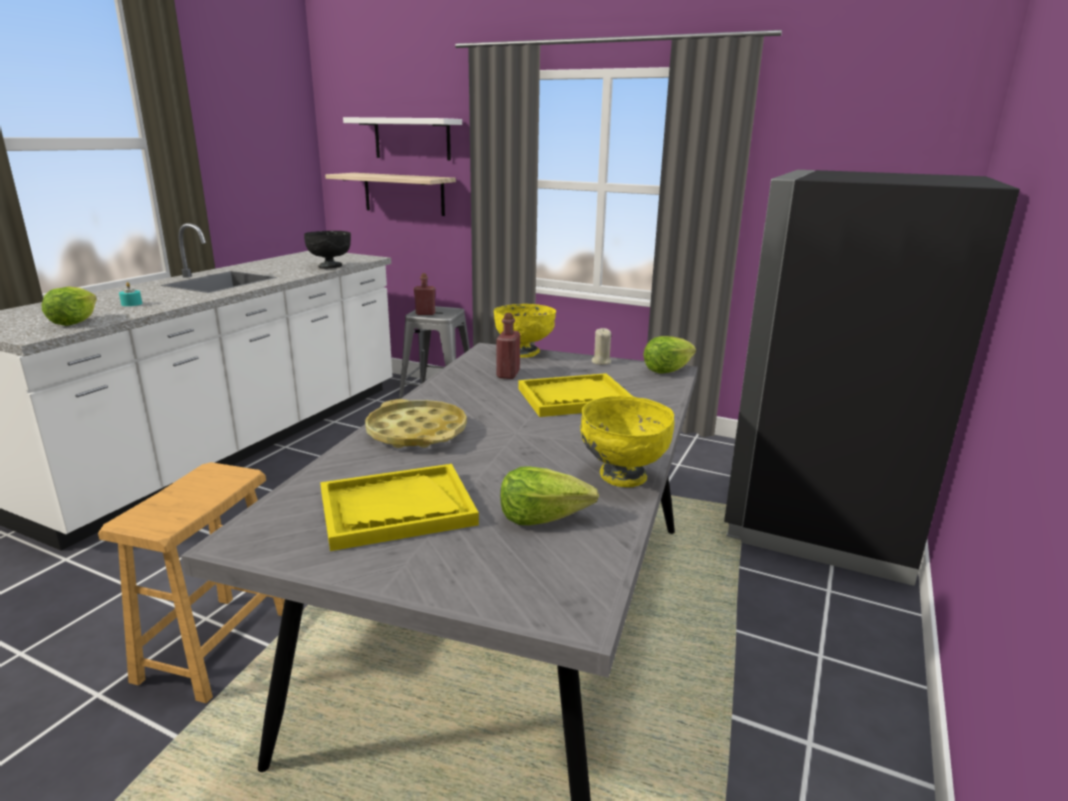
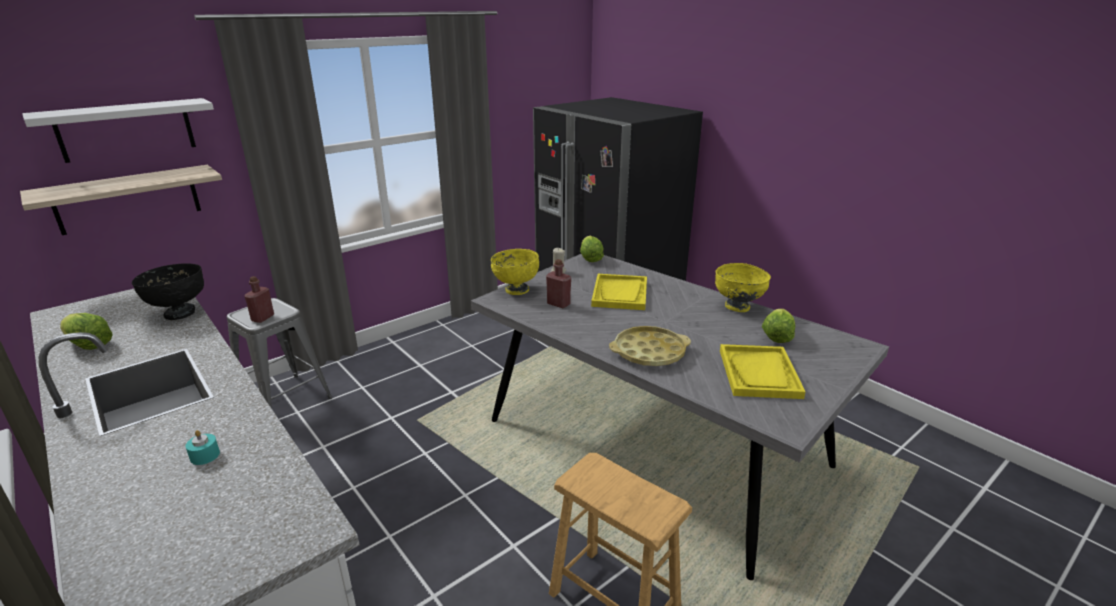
camera: 65 degrees left, 5 degrees up
lettuce [42,286,97,326] -> lettuce moved to [60,313,113,350]

